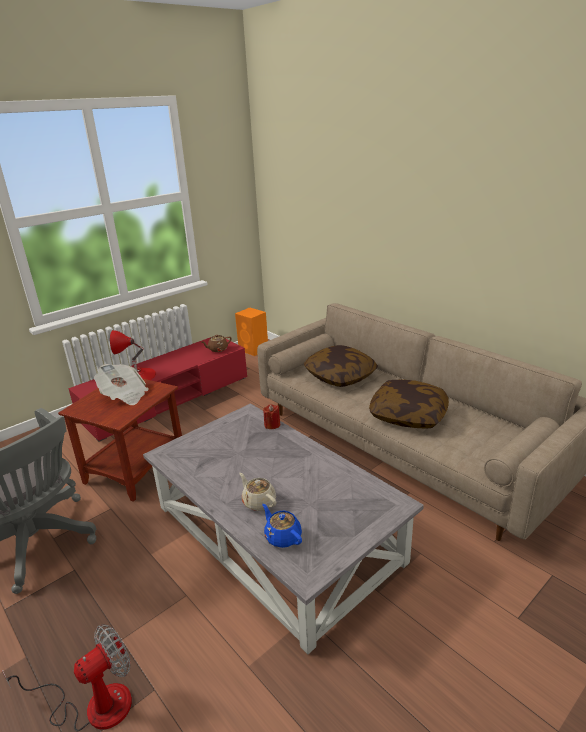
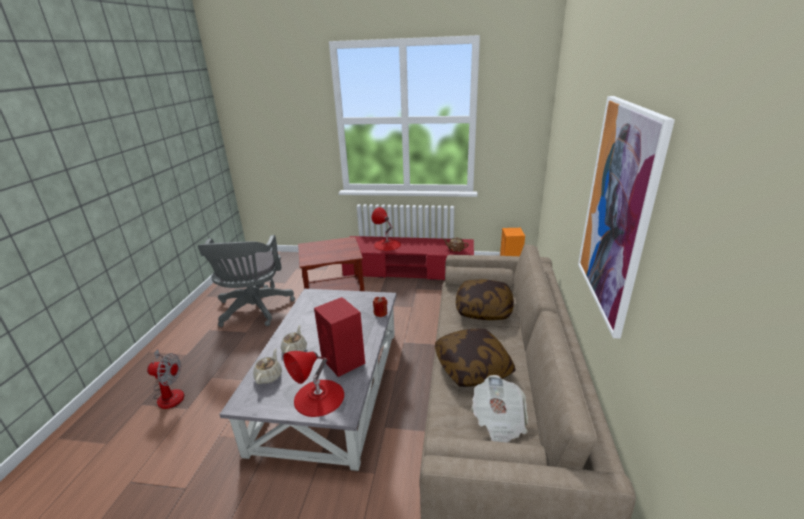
camera: 50 degrees right, 0 degrees up
newspaper [94,364,149,405] -> newspaper moved to [472,375,528,443]
blue teapot [262,504,302,548] -> beige teapot [253,348,282,384]
none -> red table lamp [283,351,344,417]
none -> red speaker [314,297,365,377]
none -> picture [578,96,675,339]

